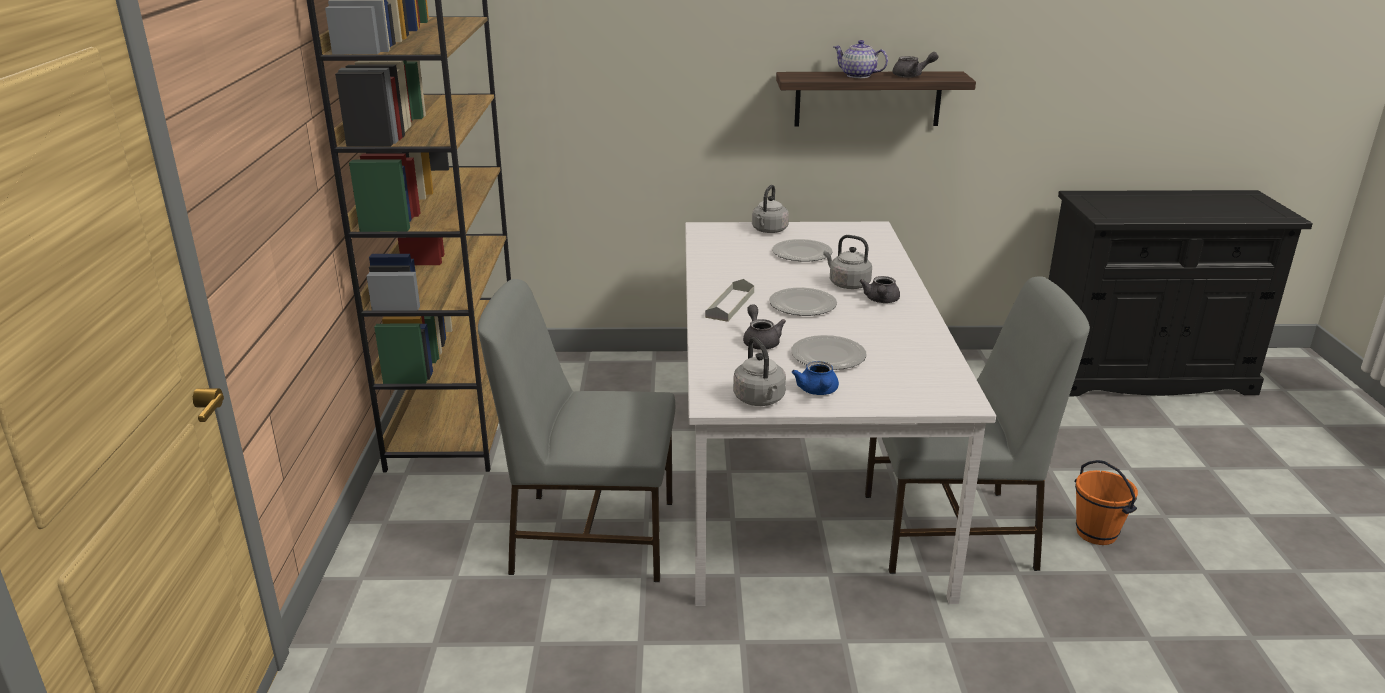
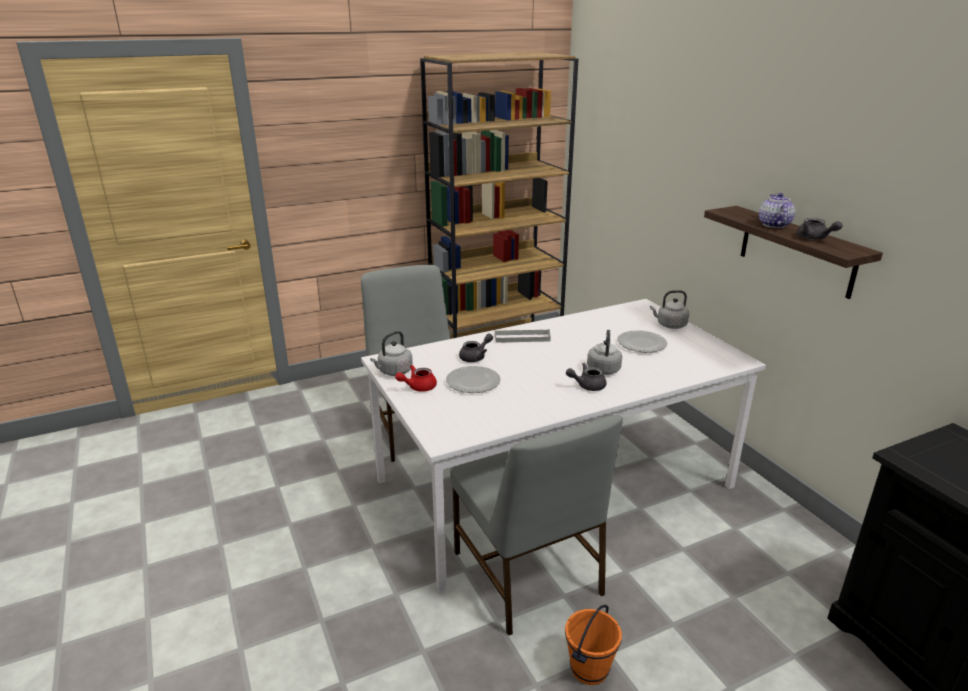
camera: 65 degrees right, 0 degrees up
plate [769,288,837,316] -> none
blue teapot [792,361,839,395] -> red teapot [395,365,437,392]

